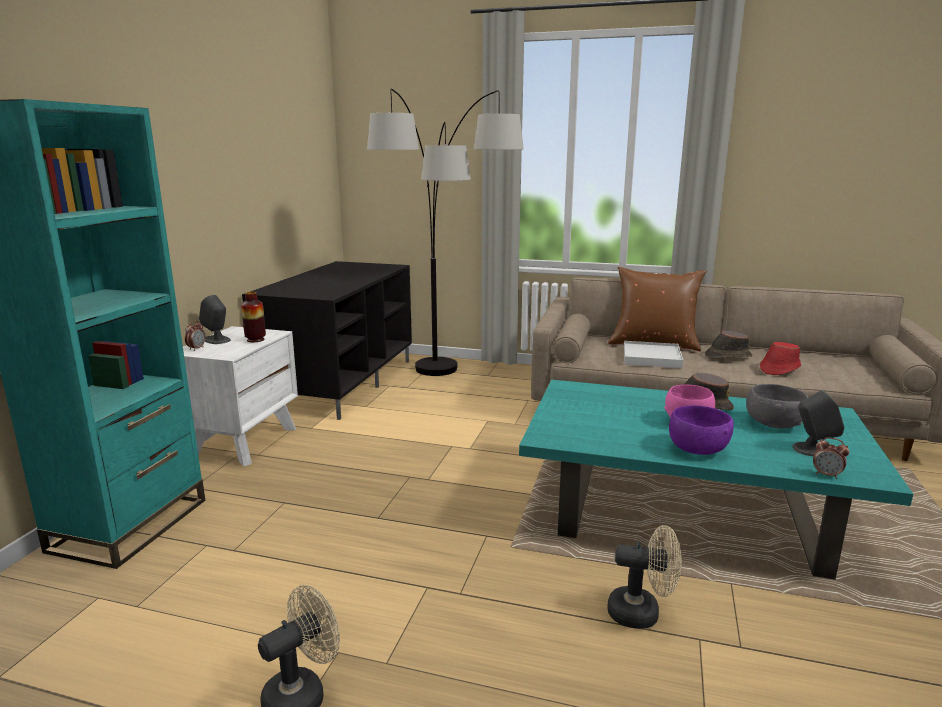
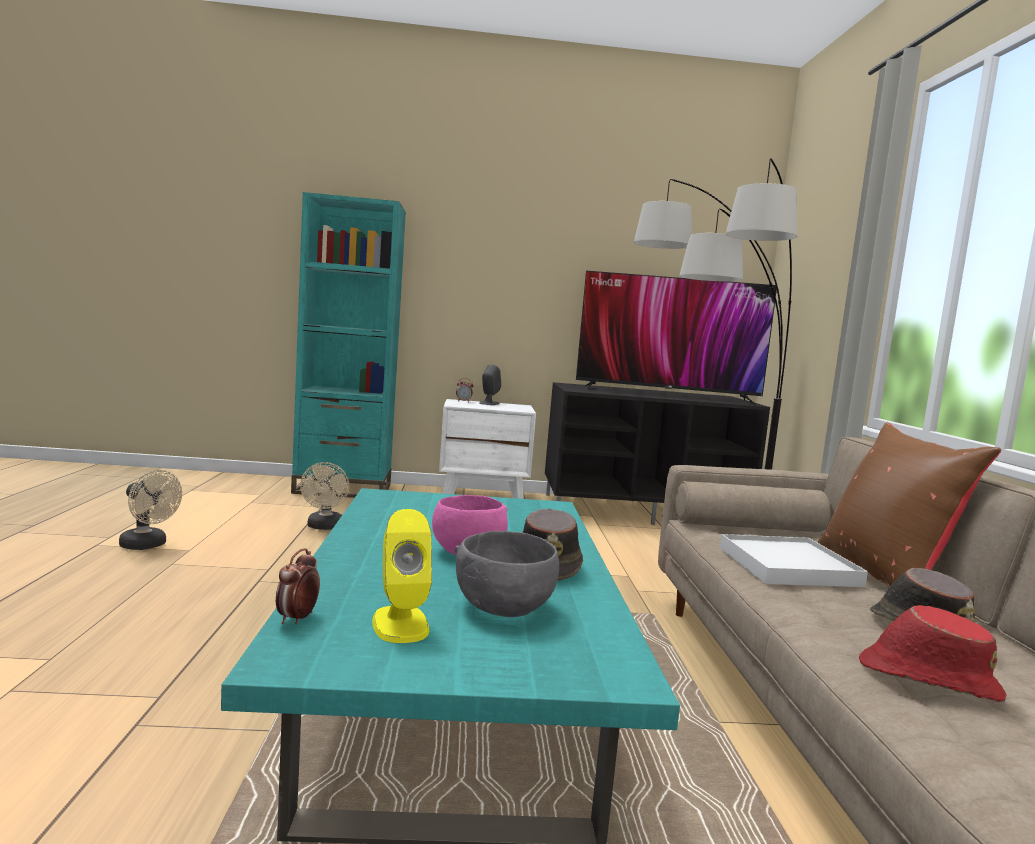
camera: 70 degrees right, 10 degrees down
vase [241,292,266,342] -> none
beige fan [607,525,682,629] -> beige fan moved to [300,462,349,530]
purple bowl [669,405,734,455] -> none
grey speaker [792,390,844,456] -> yellow speaker [372,509,432,643]
none -> television [576,271,777,405]

